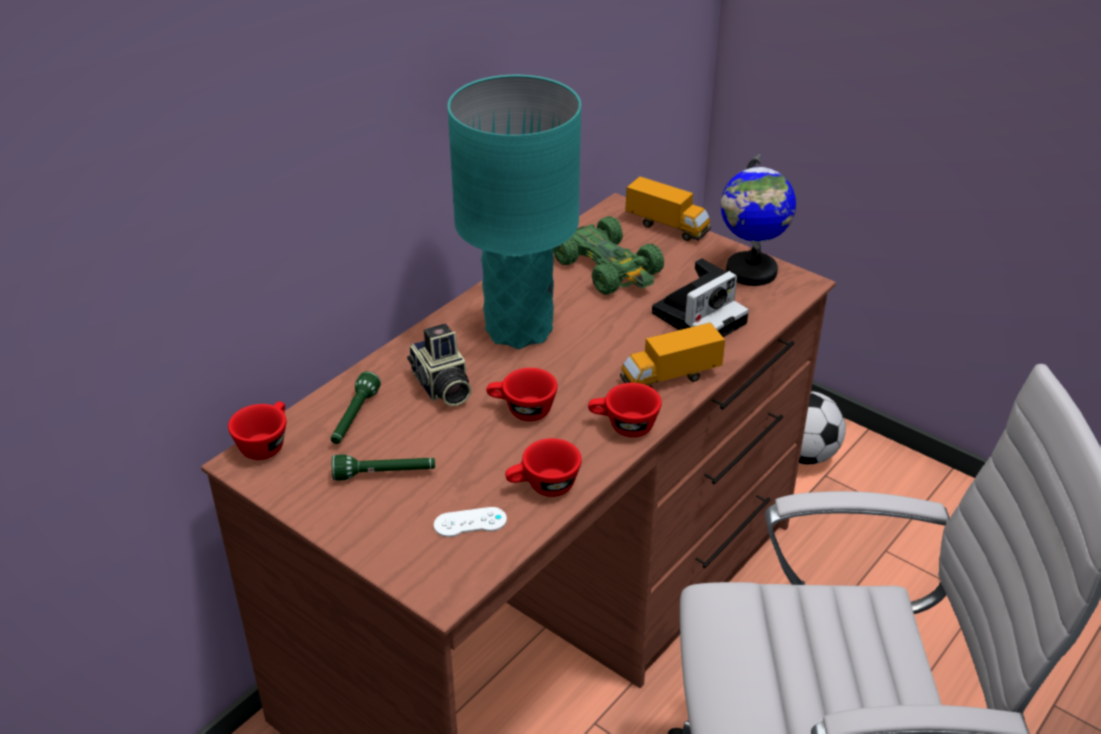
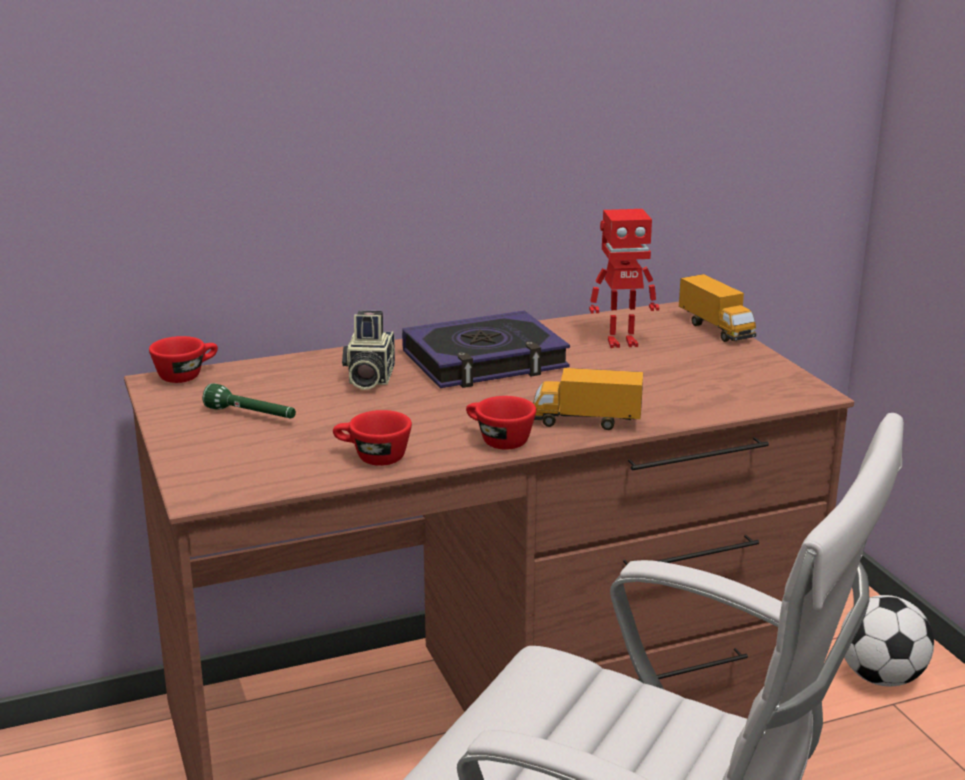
camera: 30 degrees right, 15 degrees down
green flashlight [331,371,381,444] -> none
white game controller [434,507,507,537] -> none
turquoise table lamp [447,75,581,349] -> book [402,310,570,388]
red cup [486,368,558,421] -> none
green toy car [553,216,664,295] -> toy robot [589,209,659,348]
camera [652,258,749,337] -> none
globe [721,154,796,286] -> none

